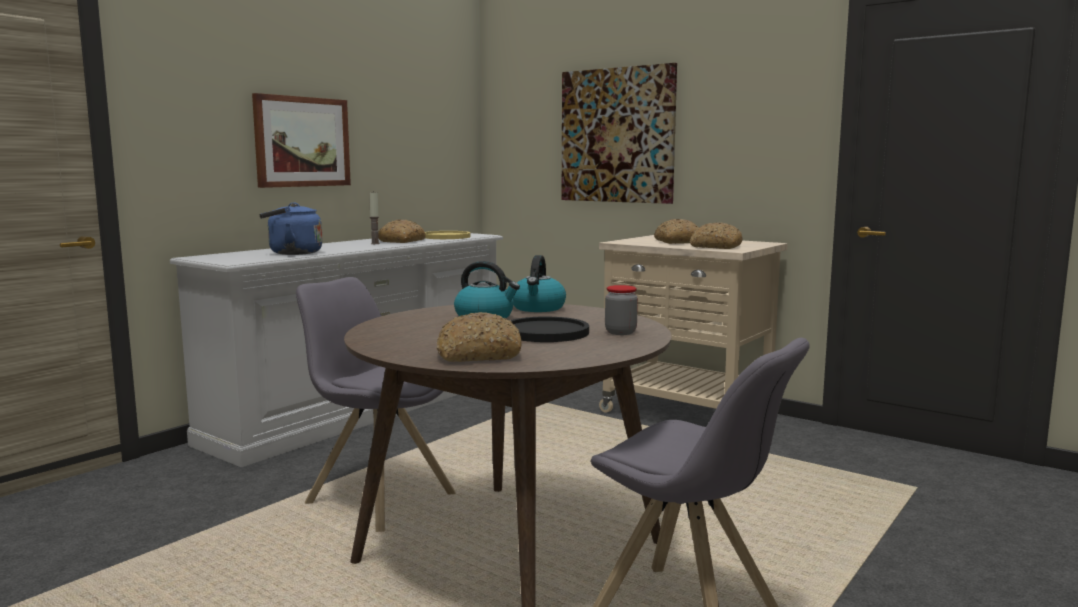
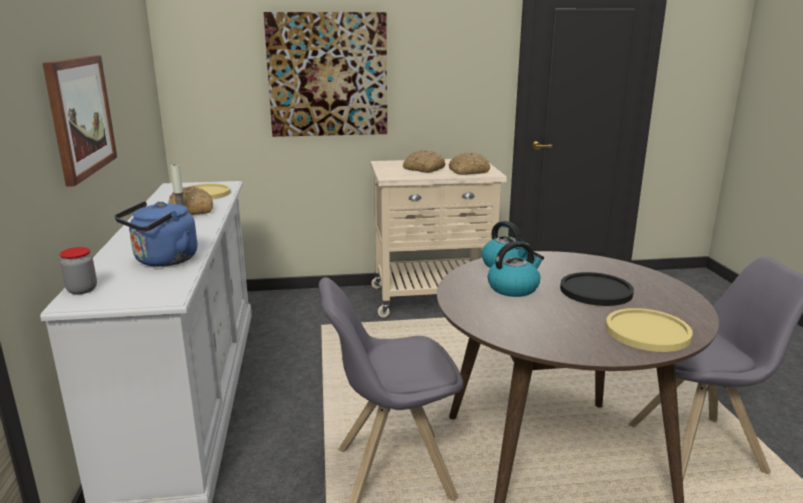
camera: 45 degrees left, 10 degrees up
bread [436,312,522,362] -> yellow plate [606,308,693,352]
jar [605,285,638,335] -> jar moved to [60,247,97,294]

